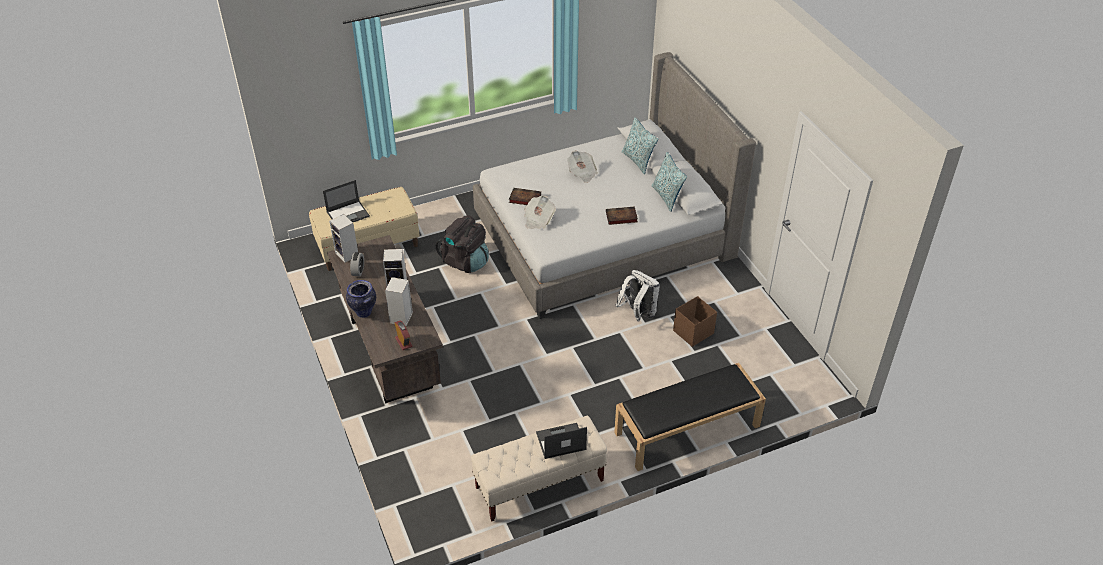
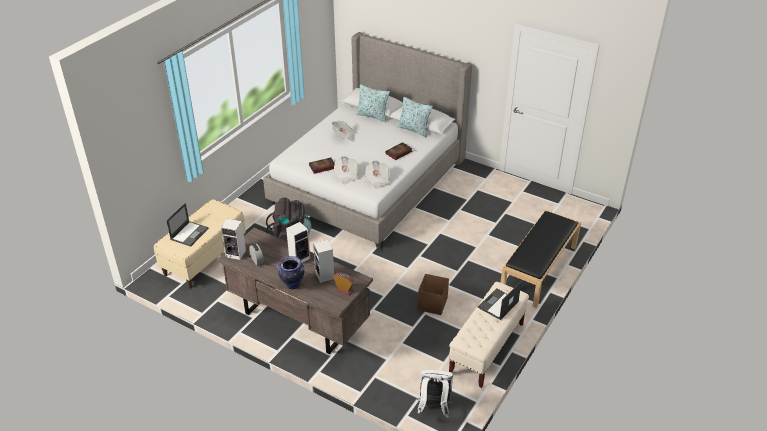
camera: 35 degrees left, 5 degrees down
white backpack [616,270,660,321] -> white backpack moved to [416,370,453,417]
brown storage box [673,296,717,347] -> brown storage box moved to [418,274,449,315]
none -> newspaper [365,160,390,189]

